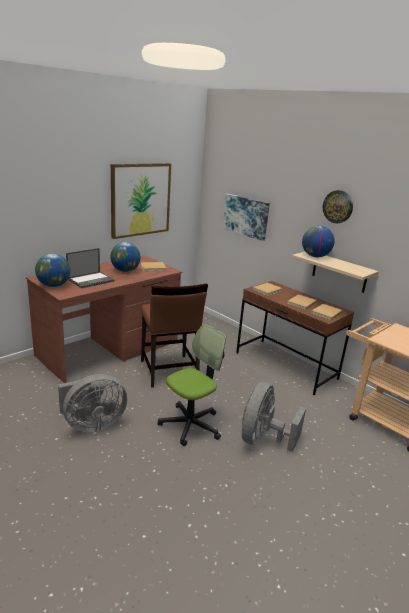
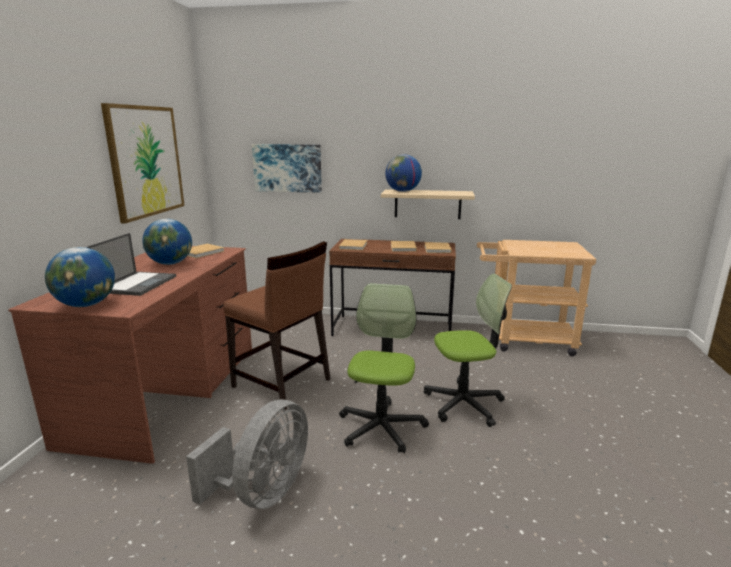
camera: 35 degrees left, 5 degrees down
grey fan [242,382,306,452] -> office chair [424,274,512,427]
wall clock [323,190,353,223] -> none

